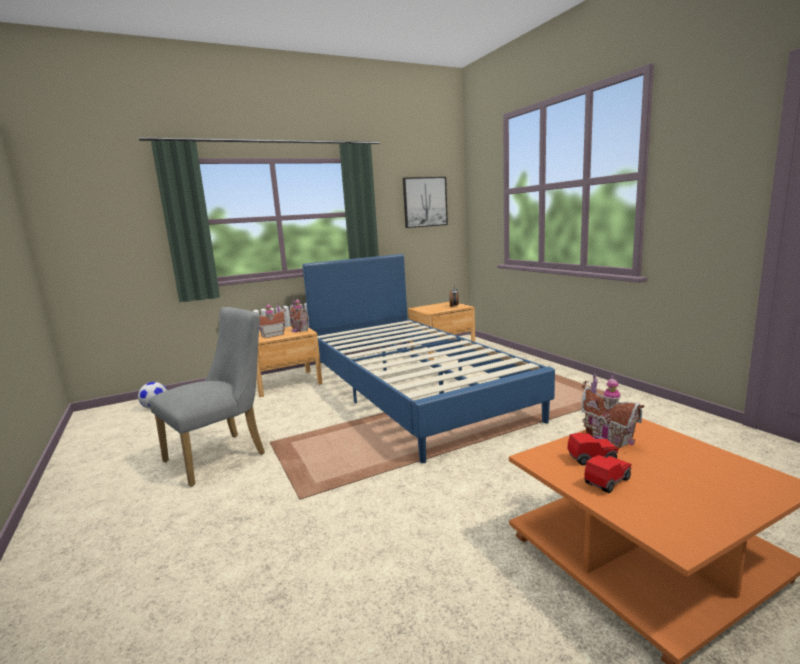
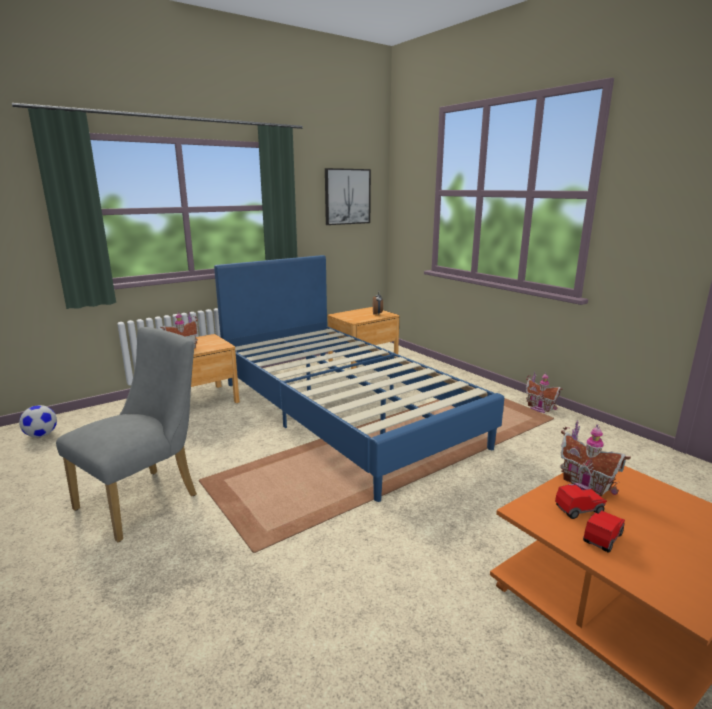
camera: 10 degrees left, 5 degrees up
toy house [289,298,309,333] -> toy house moved to [526,371,563,413]

